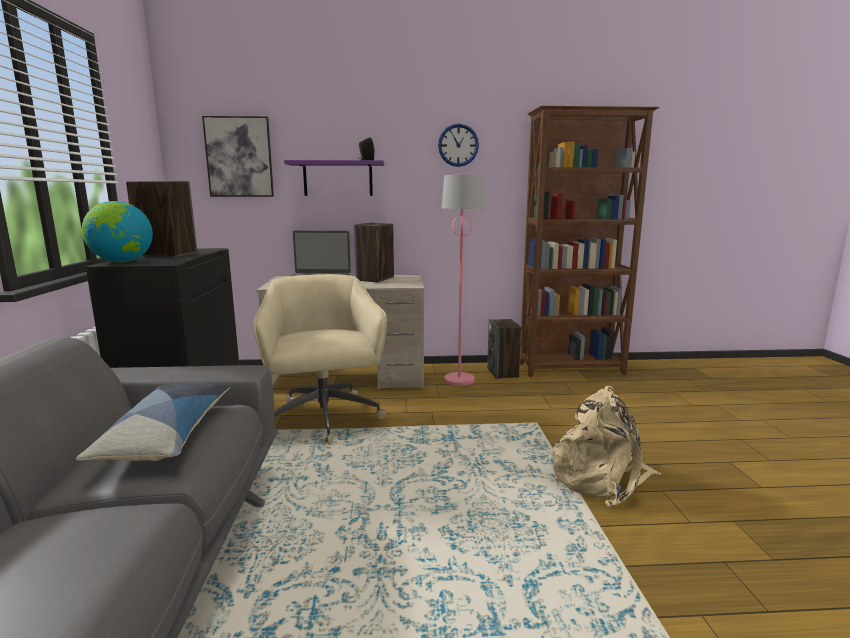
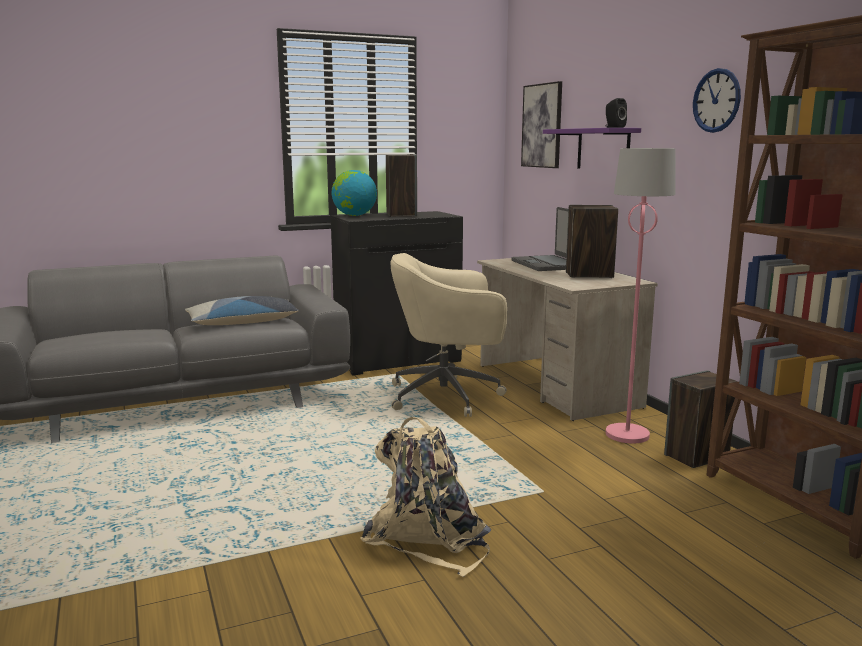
camera: 70 degrees right, 0 degrees up
beige office chair [254,274,387,445] -> beige office chair turned 150 degrees counterclockwise [390,253,507,417]

